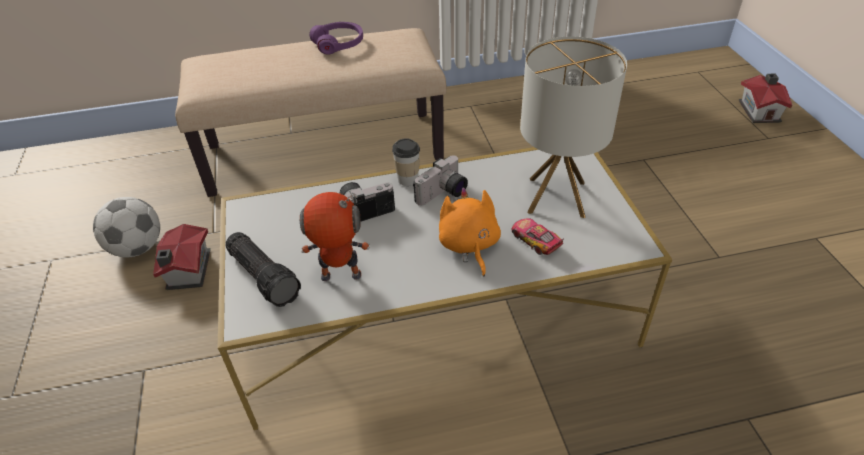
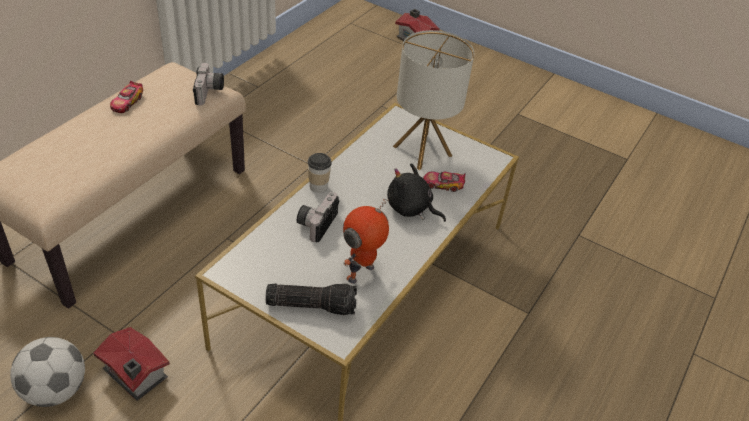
camera: 50 degrees left, 0 degrees up
purple headphones [310,22,363,54] -> toy car [110,81,143,113]
camera [413,155,468,206] -> camera moved to [193,63,224,105]
orange plush toy [439,187,501,277] -> black plush toy [387,163,446,222]

